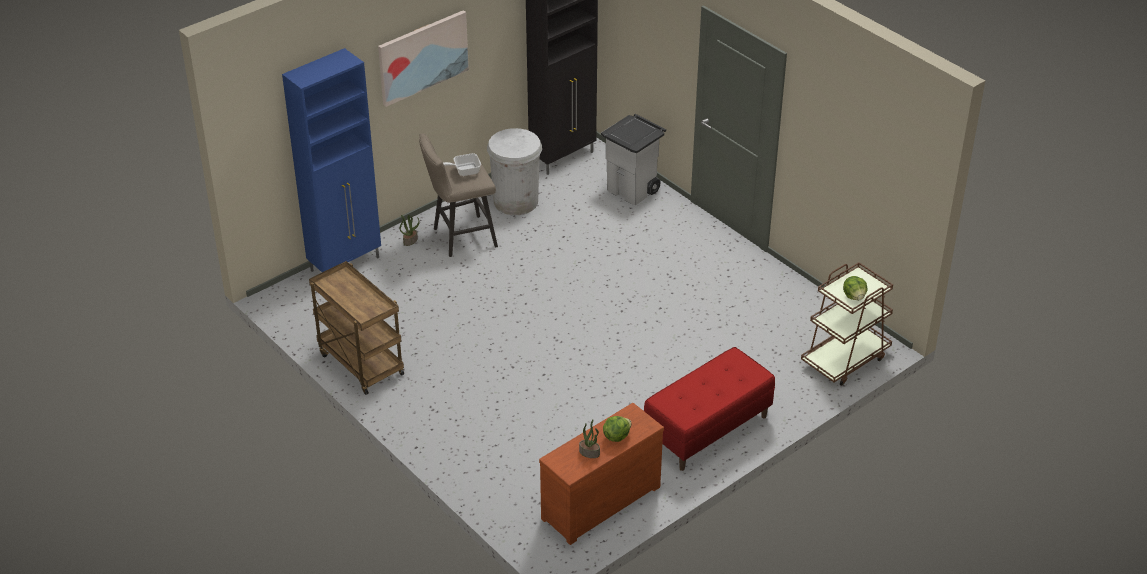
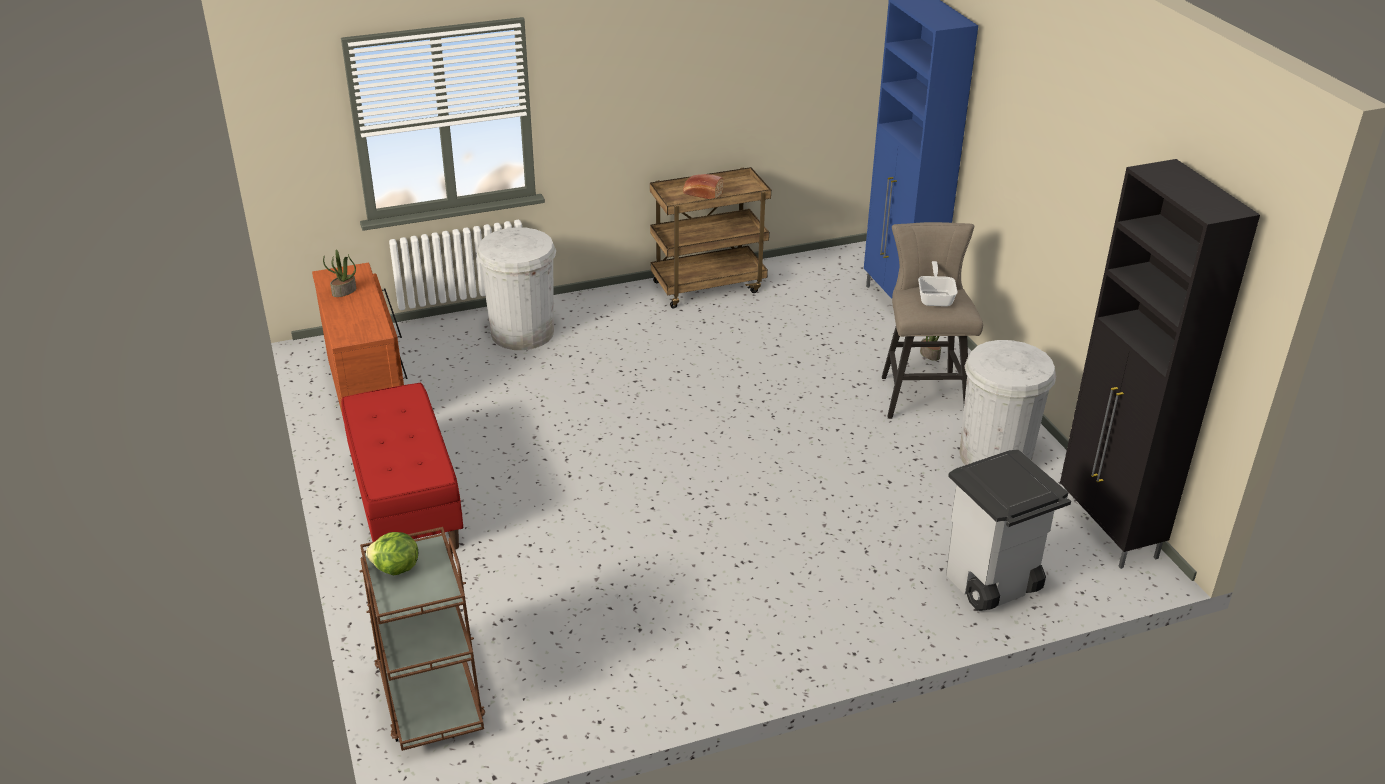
camera: 110 degrees right, 5 degrees down
picture [378,10,469,107] -> none
lettuce [603,416,632,442] -> none
none -> white trash can [477,227,556,350]
none -> bread [683,174,724,199]

